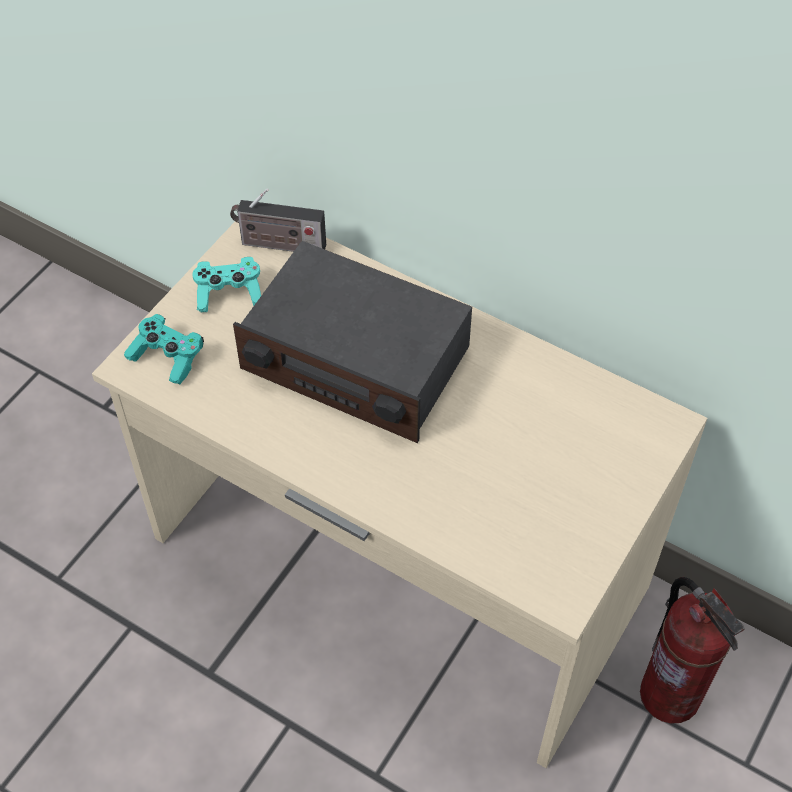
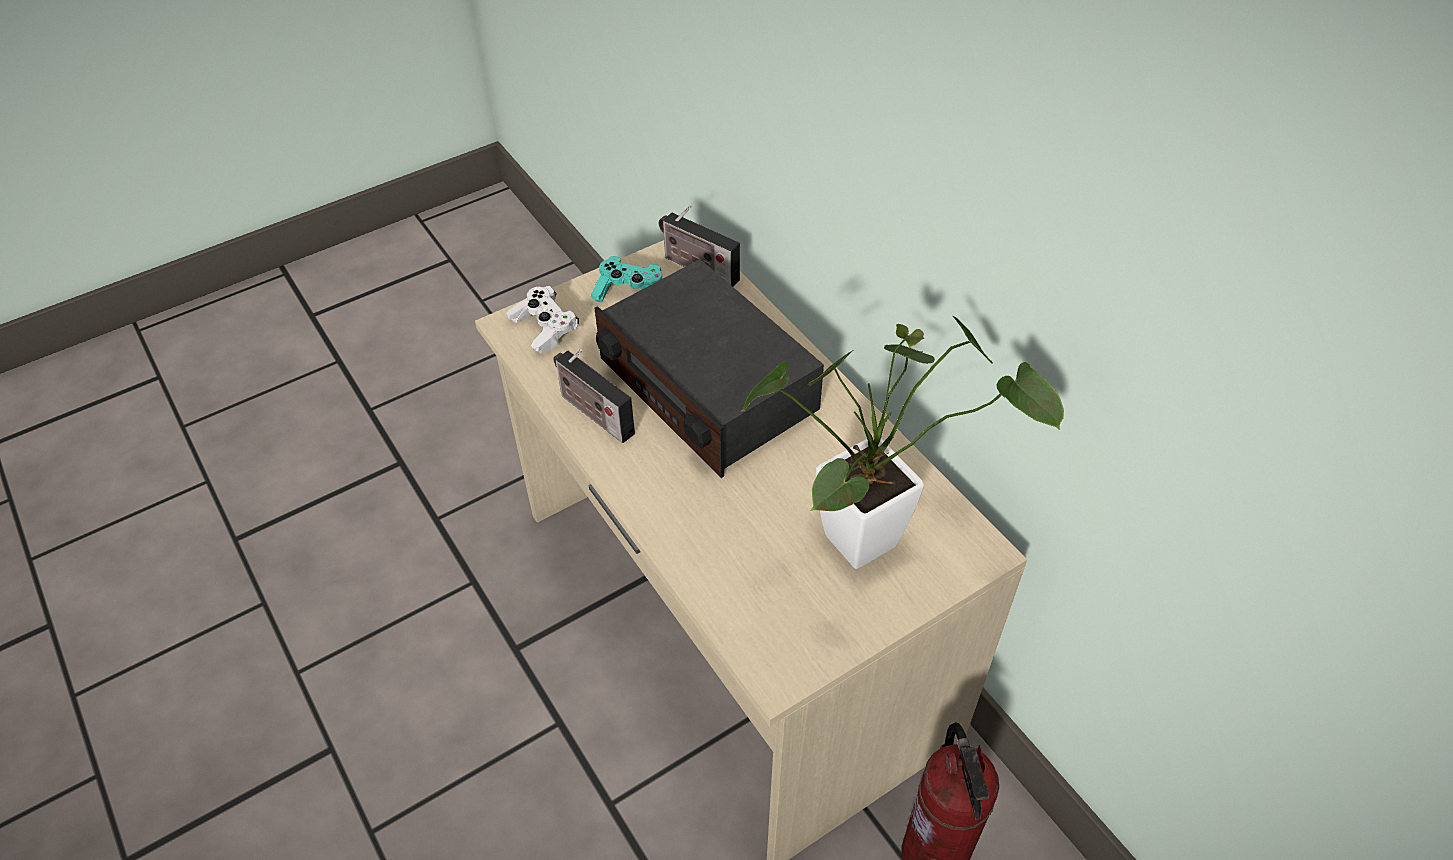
camera: 25 degrees right, 5 degrees down
turquoise game controller [124,314,204,385] -> white game controller [506,286,579,354]
none -> radio [554,349,635,443]
none -> potted plant [741,316,1064,569]

